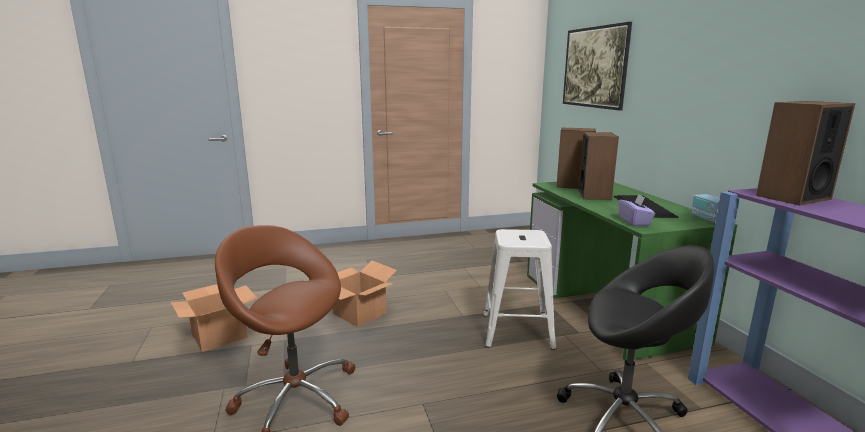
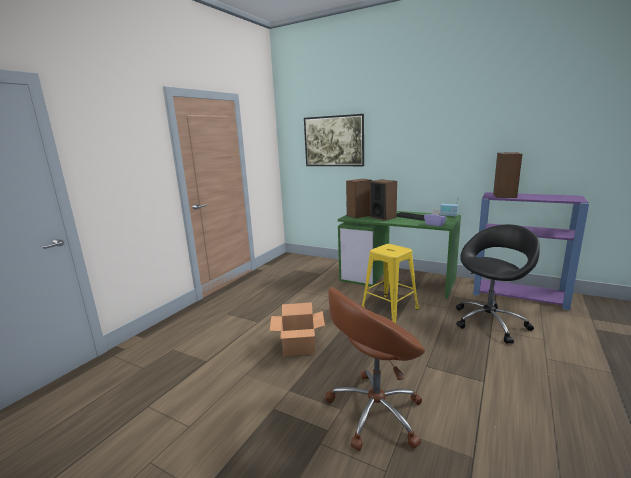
camera: 45 degrees left, 0 degrees up
cardboard box [171,284,257,352] -> none
white stool [483,229,557,350] -> yellow stool [362,244,419,323]

